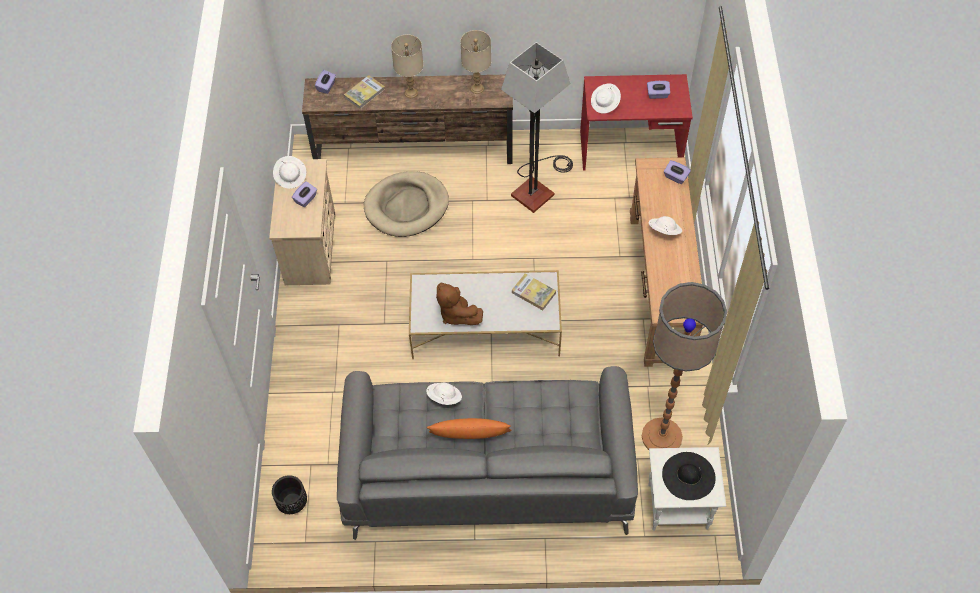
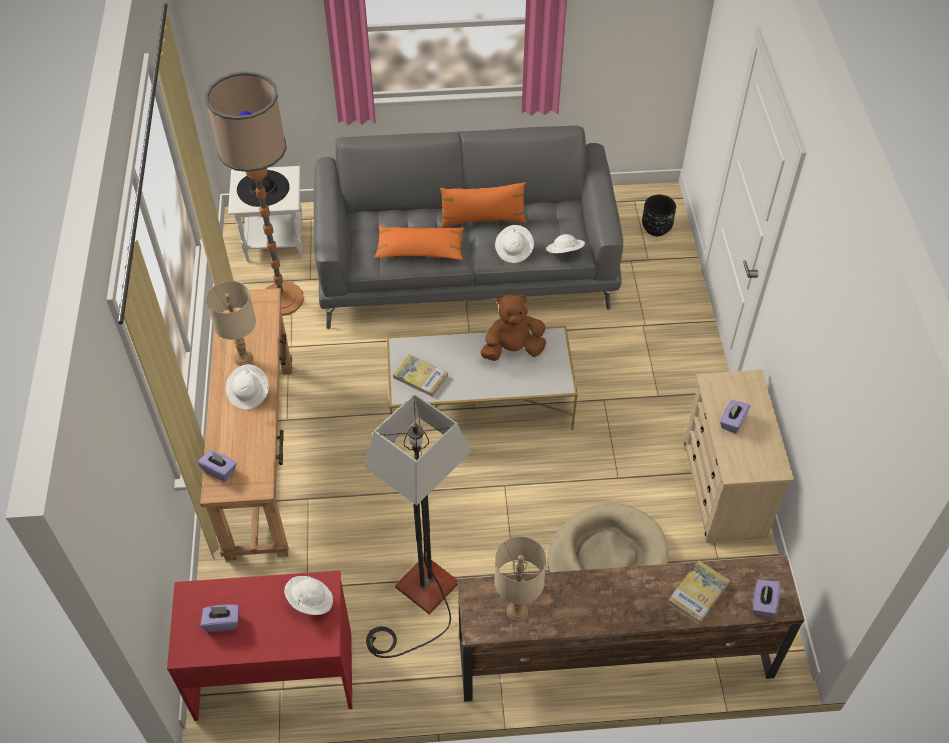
camera: 175 degrees right, 5 degrees down
white hat [273,156,306,189] -> white hat moved to [546,234,585,253]
beige table lamp [391,34,423,98] -> beige table lamp moved to [206,281,256,366]
brown plush toy [436,282,483,325] -> brown plush toy turned 60 degrees counterclockwise [480,294,546,361]
none -> orange pillow [374,226,464,260]

